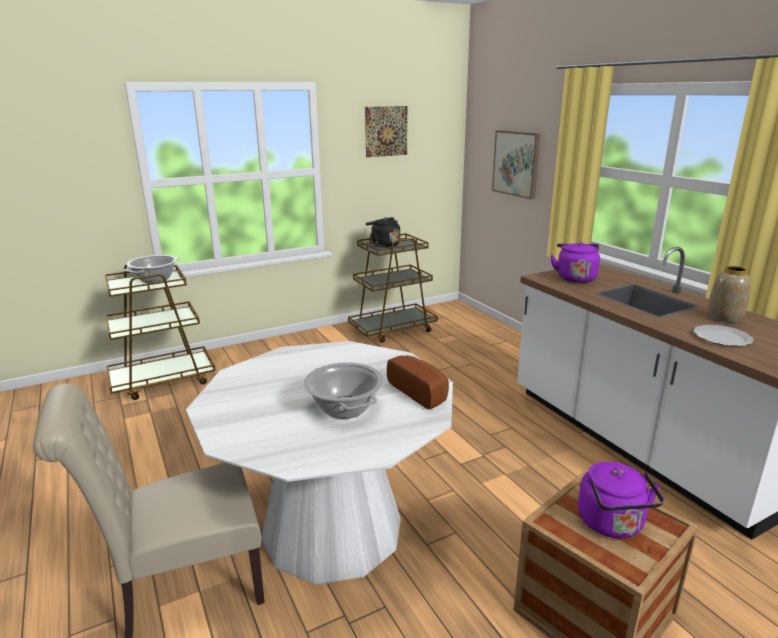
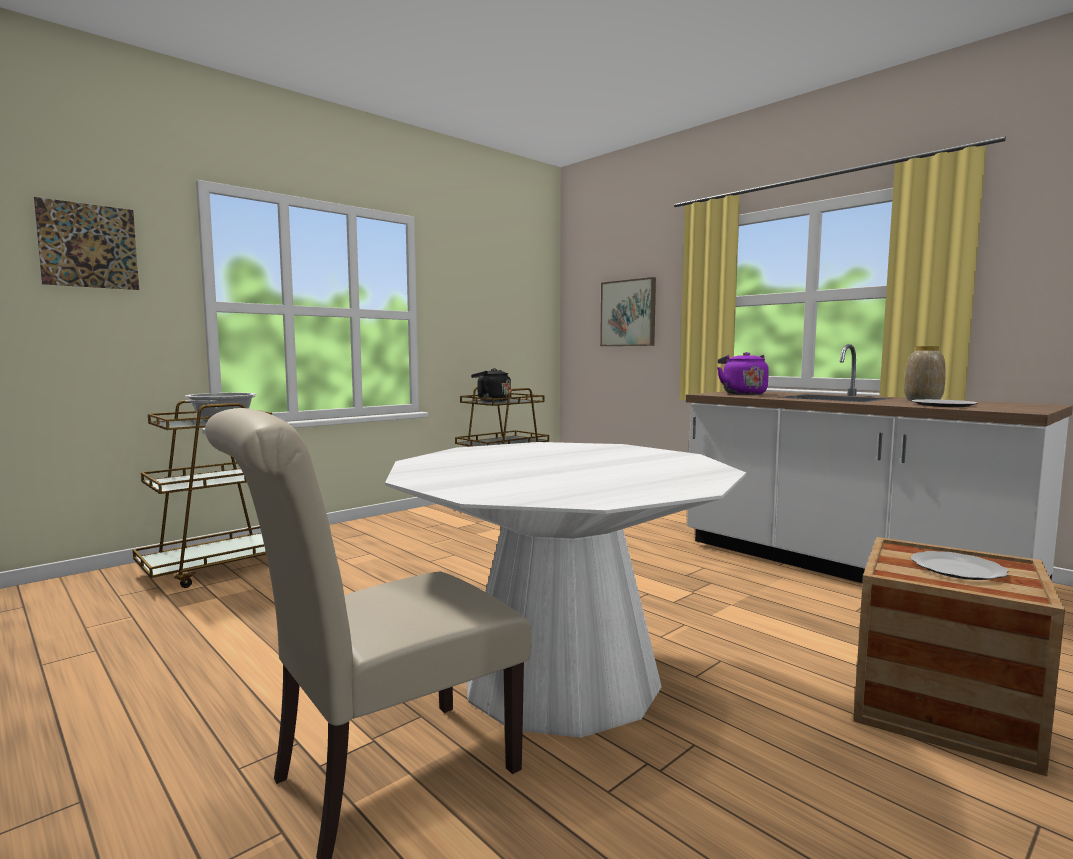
camera: 15 degrees left, 15 degrees down
cooking pot [303,362,384,419] -> none
picture [365,106,407,157] -> picture moved to [34,197,139,290]
bread [387,355,449,409] -> none
purple kettle [578,461,664,538] -> plate [911,551,1008,580]

